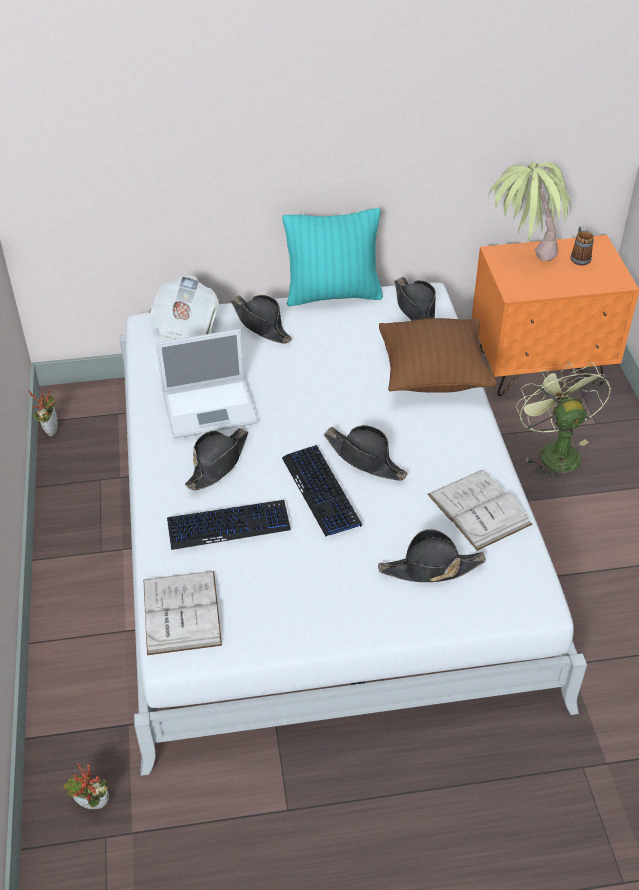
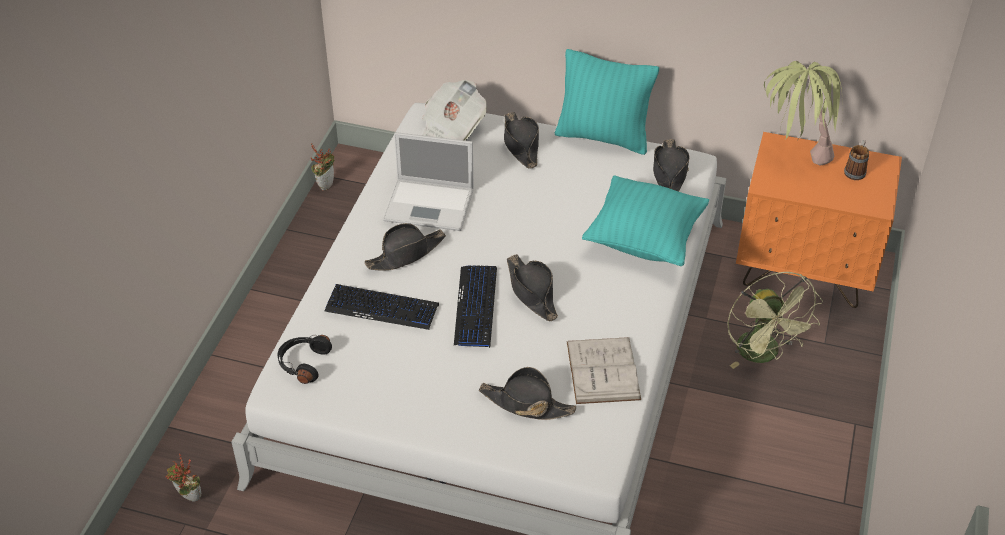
camera: 25 degrees right, 0 degrees up
white book [143,571,222,655] -> black headphones [277,335,332,384]
brown pillow [379,318,497,393] -> turquoise pillow [582,175,709,266]
green fan [516,361,611,483] -> green fan turned 150 degrees clockwise [727,272,823,369]

